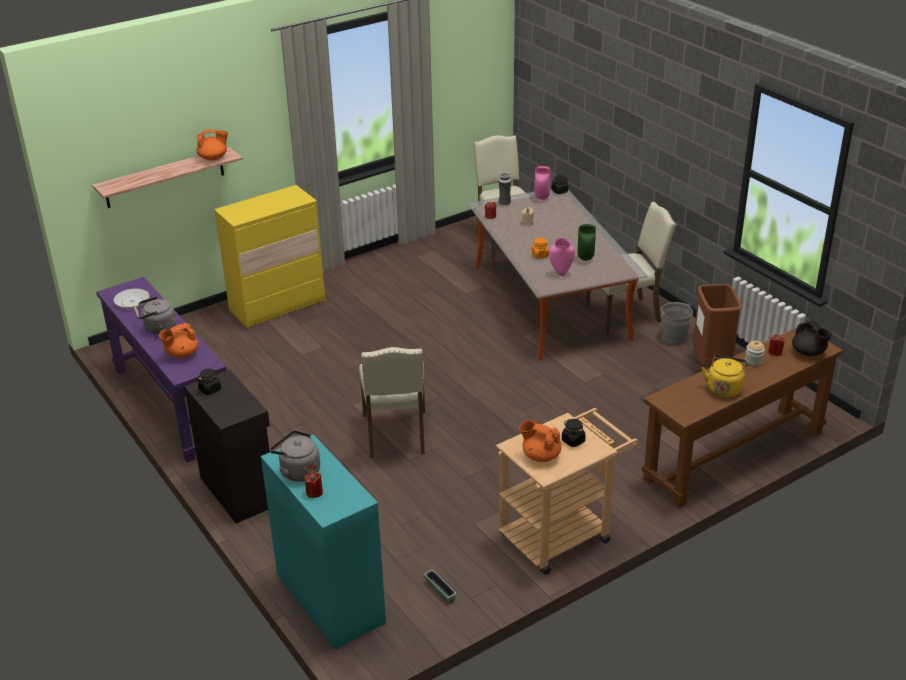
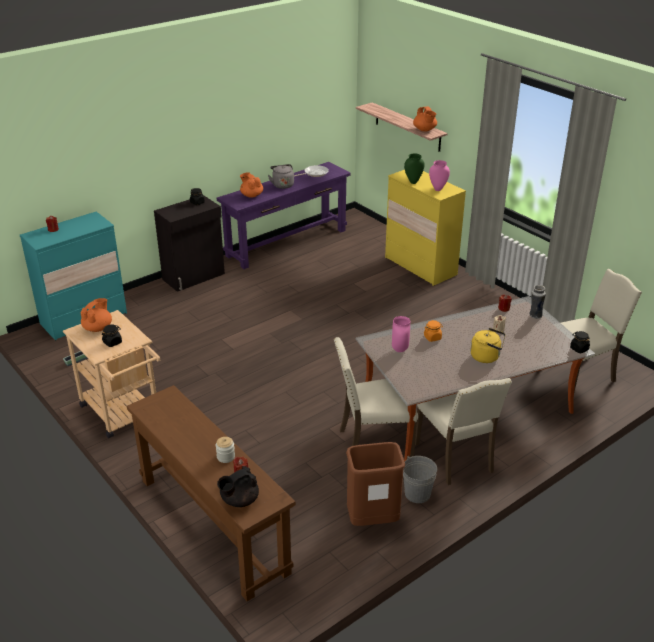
camera: 85 degrees right, 0 degrees up
grey kettle [270,430,320,482] -> none
beige chair [359,347,425,458] -> beige chair moved to [334,337,418,457]
pink vase [535,166,551,200] -> pink vase moved to [429,160,450,191]
green vase [577,224,596,261] -> green vase moved to [404,154,424,184]
yellow kettle [702,354,748,397] -> yellow kettle moved to [471,328,505,363]

